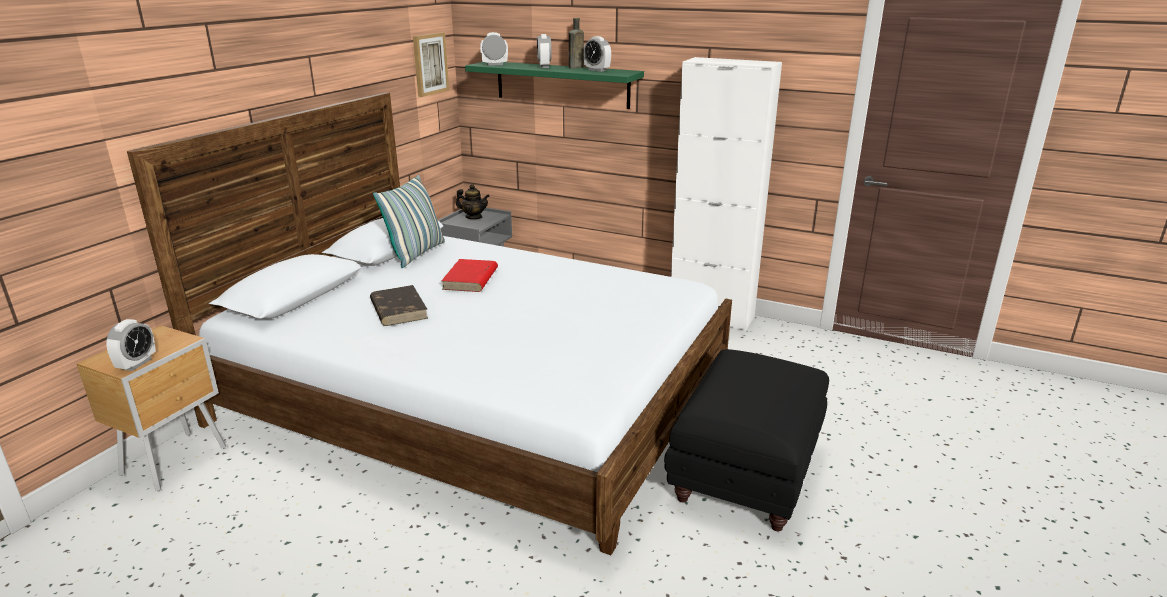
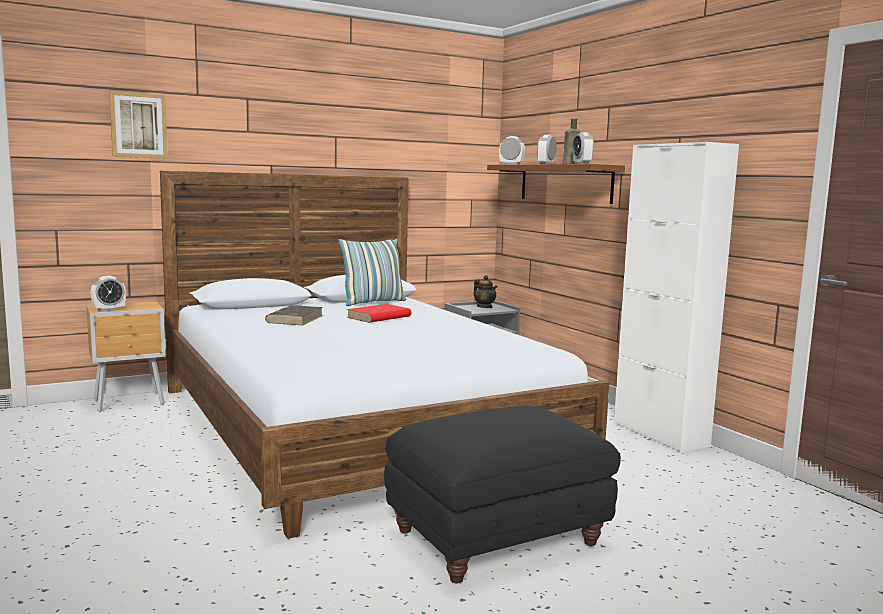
camera: 35 degrees right, 15 degrees down
picture [413,32,449,97] -> picture moved to [109,91,168,158]
green shelf [465,62,644,109] -> brown shelf [487,164,625,204]

